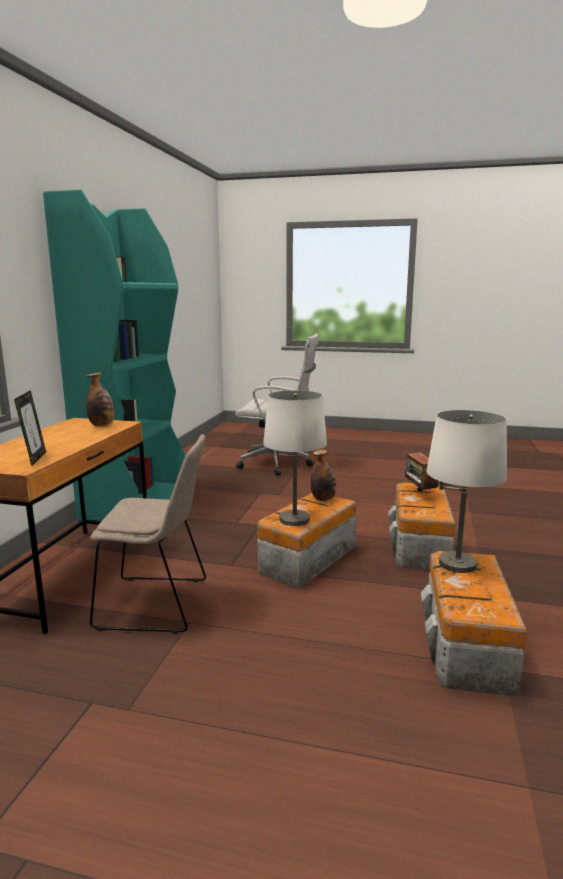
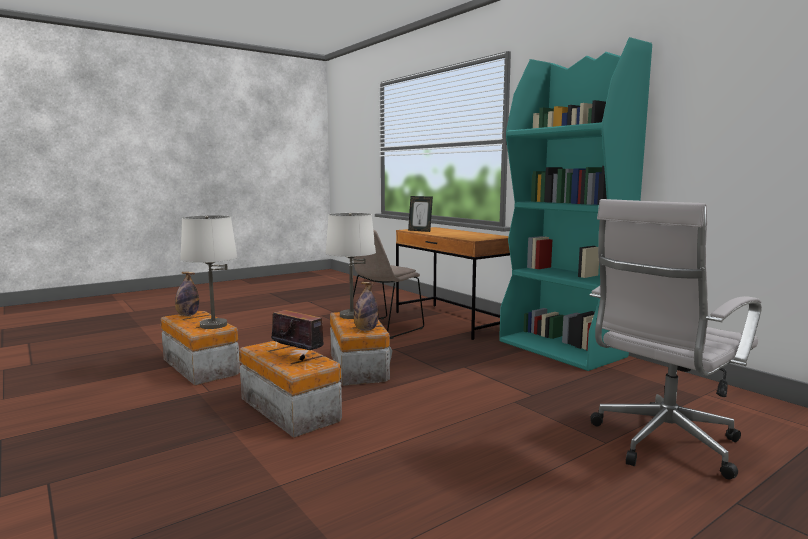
camera: 130 degrees right, 5 degrees down
bottle [86,372,115,426] -> bottle moved to [175,272,199,316]

